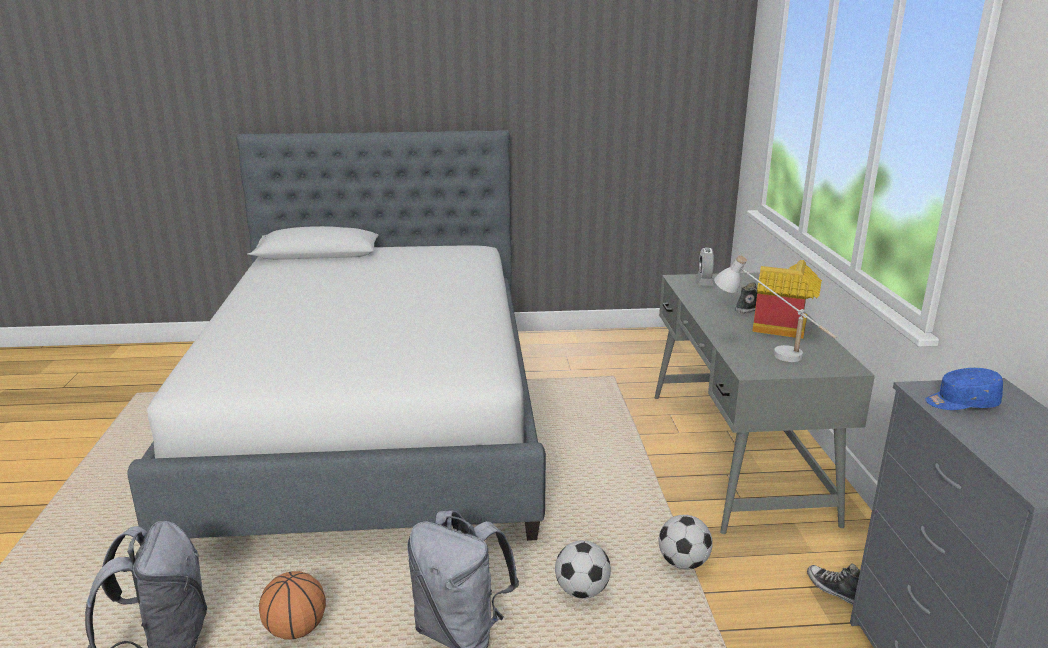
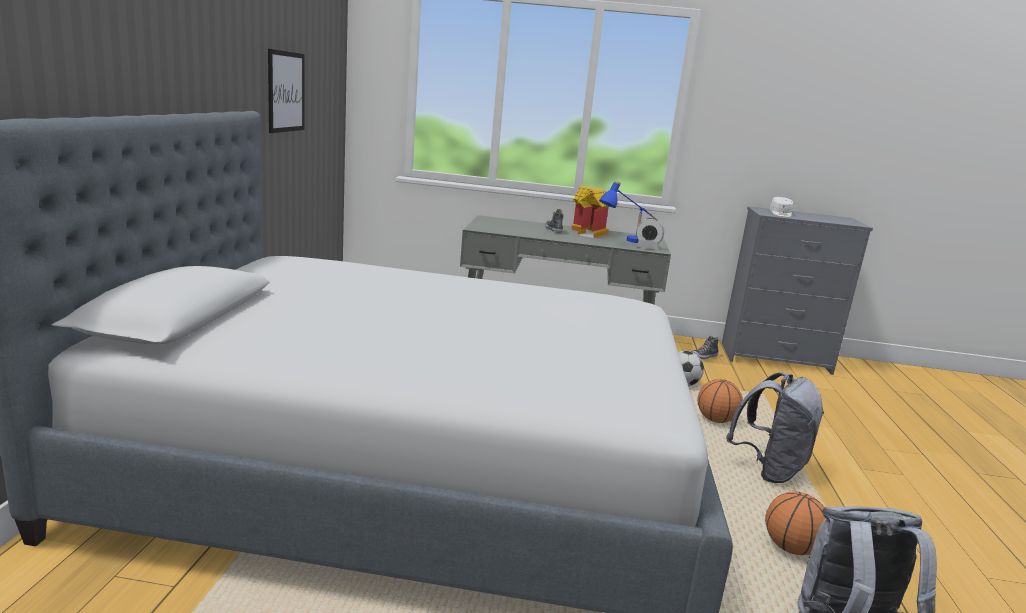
camera: 80 degrees left, 5 degrees down
football [555,540,611,599] -> basketball [697,379,743,423]
alarm clock [695,247,714,286] -> alarm clock moved to [636,218,664,250]
white table lamp [714,255,837,362] -> blue table lamp [599,180,658,243]
blue cap [925,368,1003,410] -> white cap [770,197,793,217]
none -> picture [268,49,305,133]

